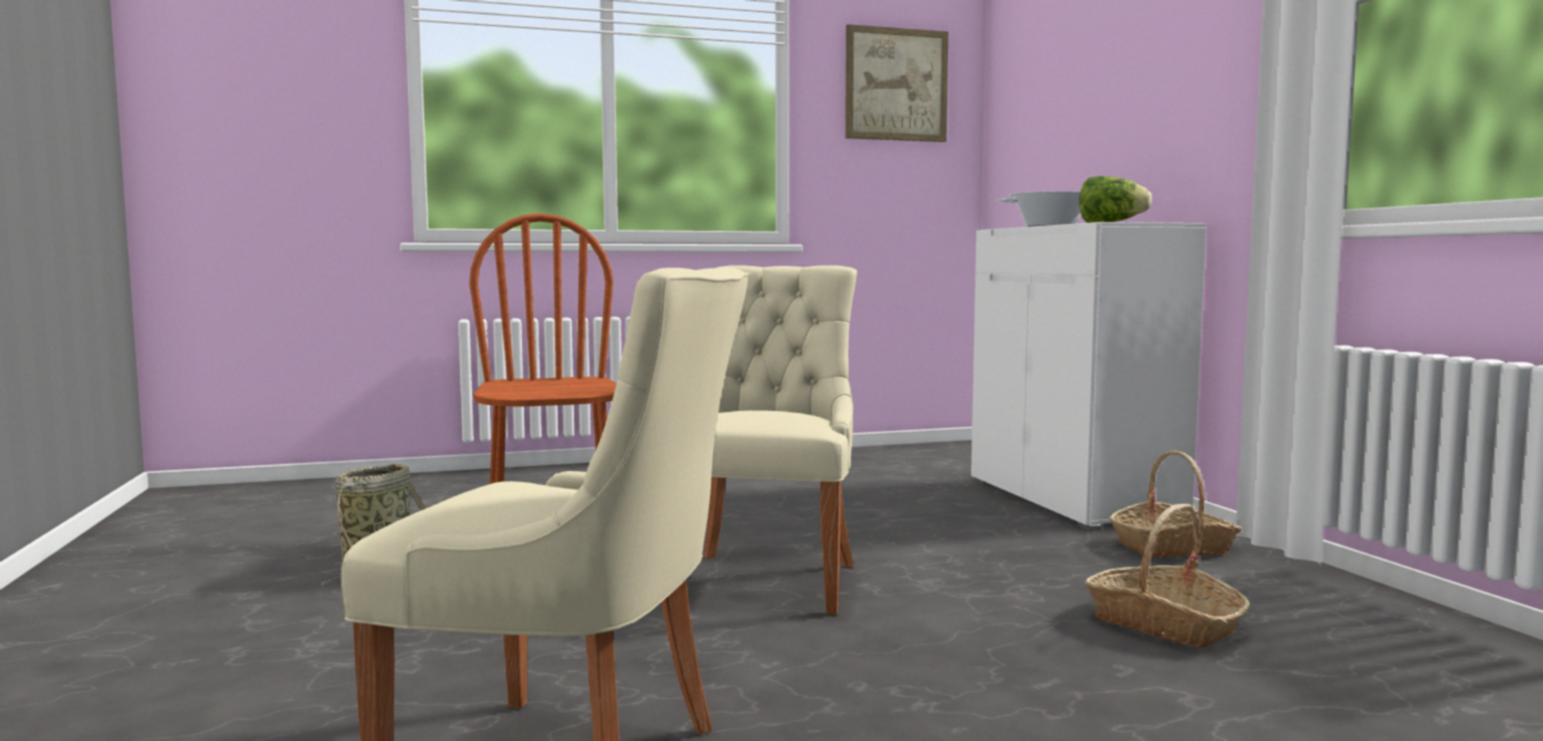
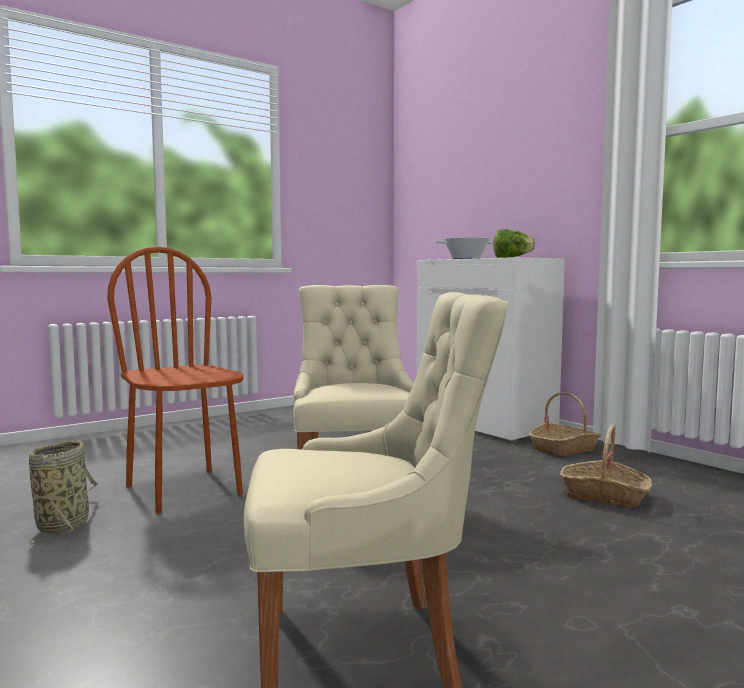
camera: 20 degrees left, 0 degrees up
picture [845,24,948,142] -> none

